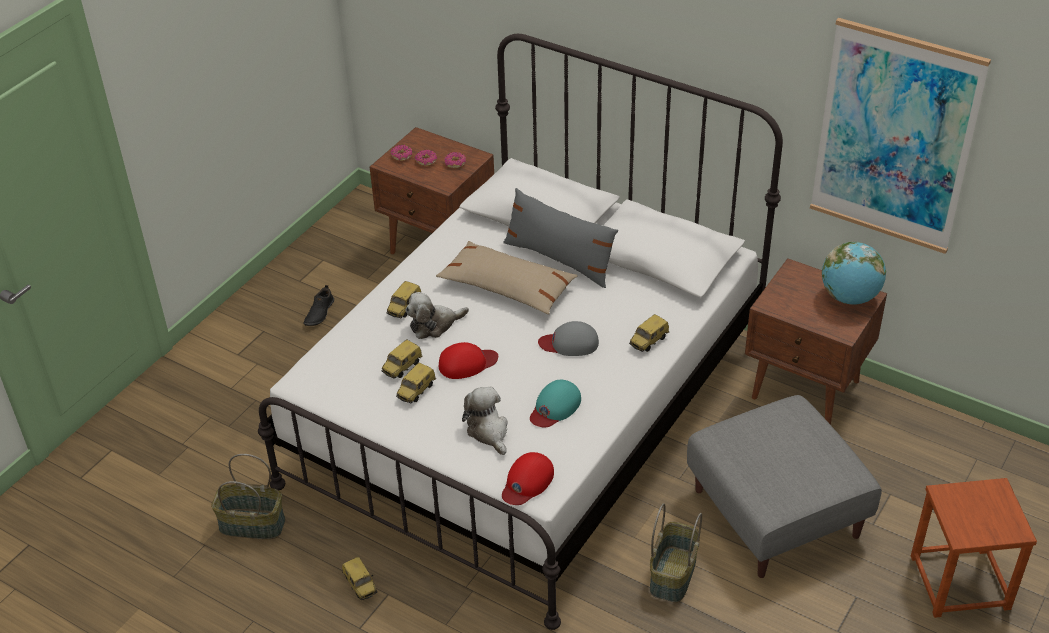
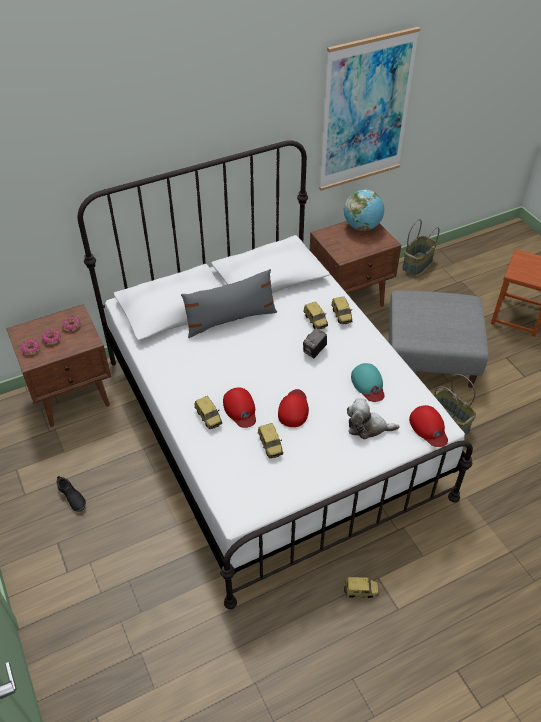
camera: 60 degrees left, 5 degrees up
basket [211,454,285,539] -> basket moved to [402,219,439,275]
toy car [396,363,436,403] -> toy car moved to [303,302,328,329]
plush toy [405,292,469,339] -> red cap [223,387,256,428]
beige pillow [436,241,578,315] -> none
grey cap [538,321,599,356] -> camera [303,328,327,358]

